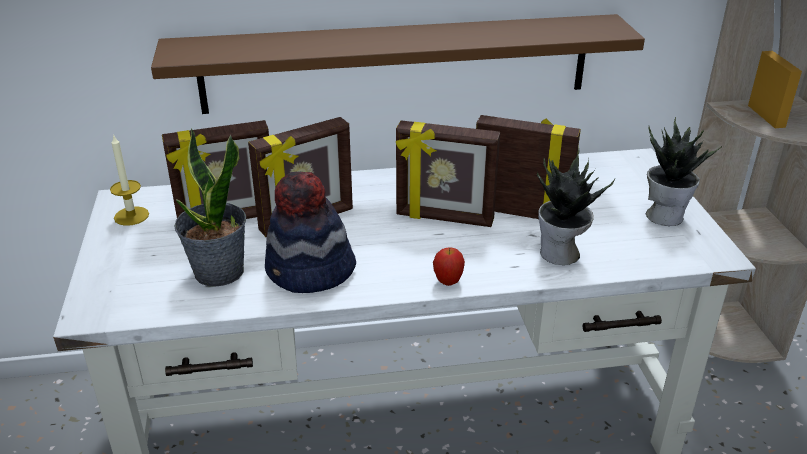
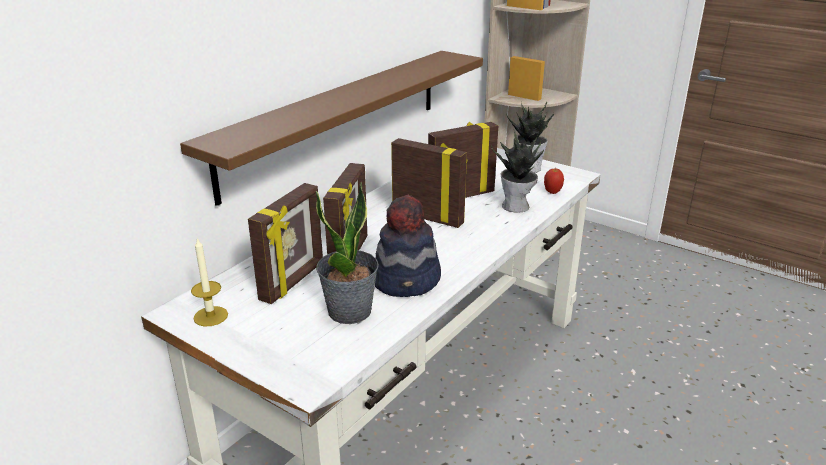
camera: 45 degrees left, 5 degrees down
picture frame [396,120,500,227] -> picture frame turned 120 degrees counterclockwise [391,138,467,228]
apple [433,247,465,286] -> apple moved to [544,168,564,194]

